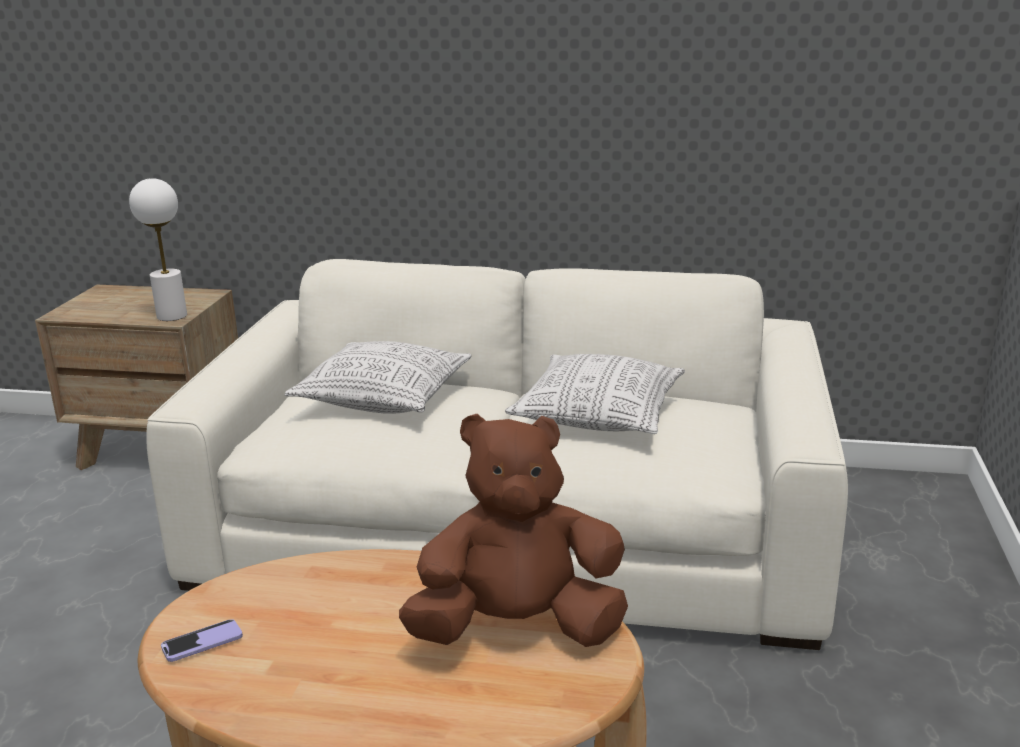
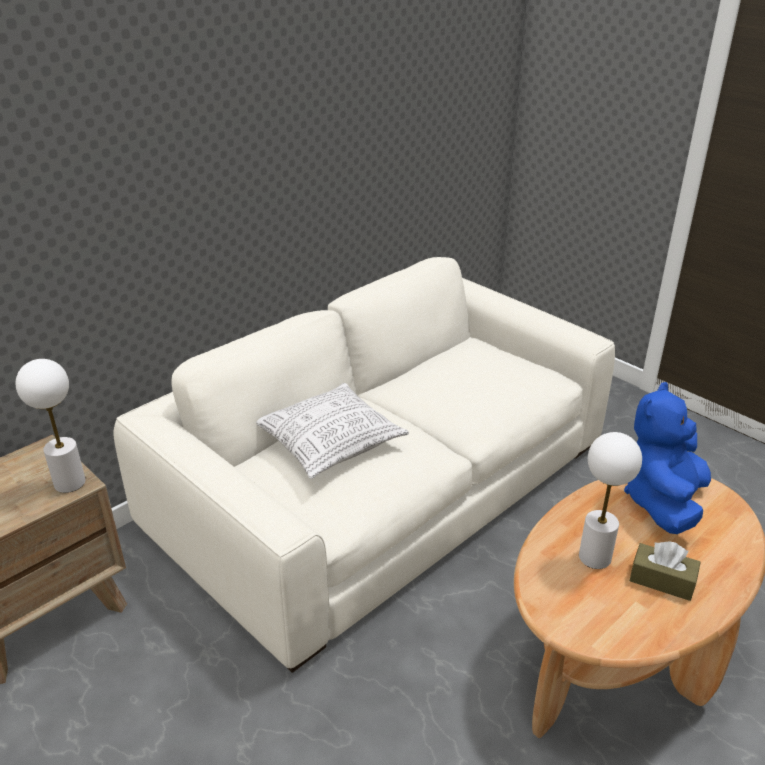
camera: 55 degrees left, 10 degrees up
phone [161,619,243,662] -> none
brown plush toy [399,414,628,647] -> blue plush toy [624,382,711,534]
pillow [505,354,685,434] -> none
none -> white table lamp [579,432,642,569]
none -> brown tissue box [630,541,701,601]

